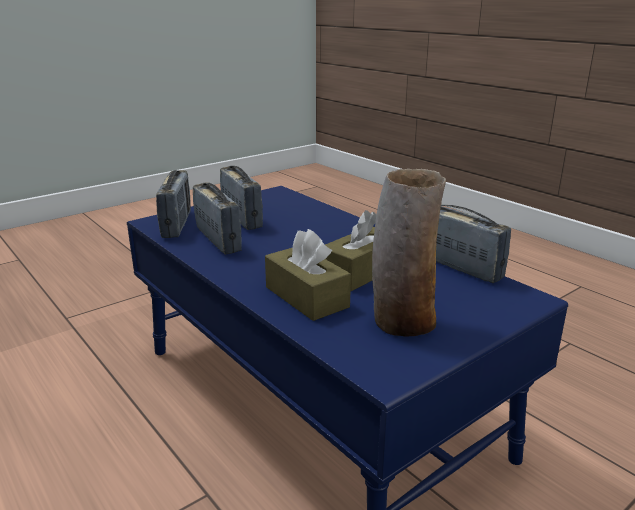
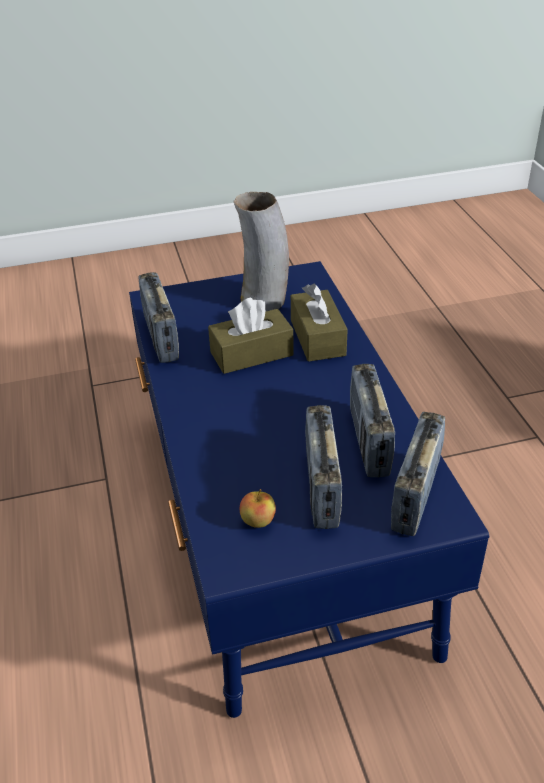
camera: 155 degrees left, 15 degrees up
none -> apple [240,489,276,528]

